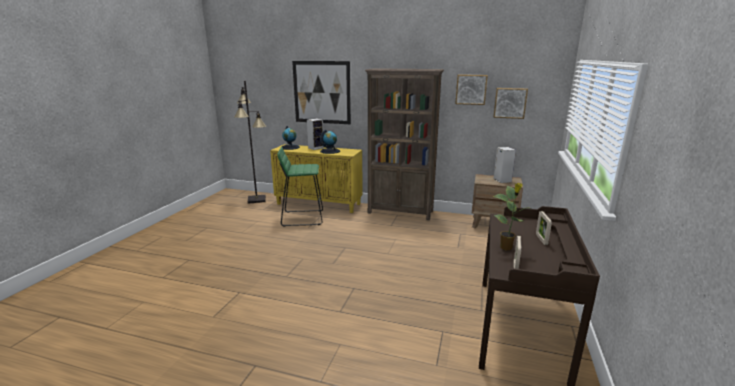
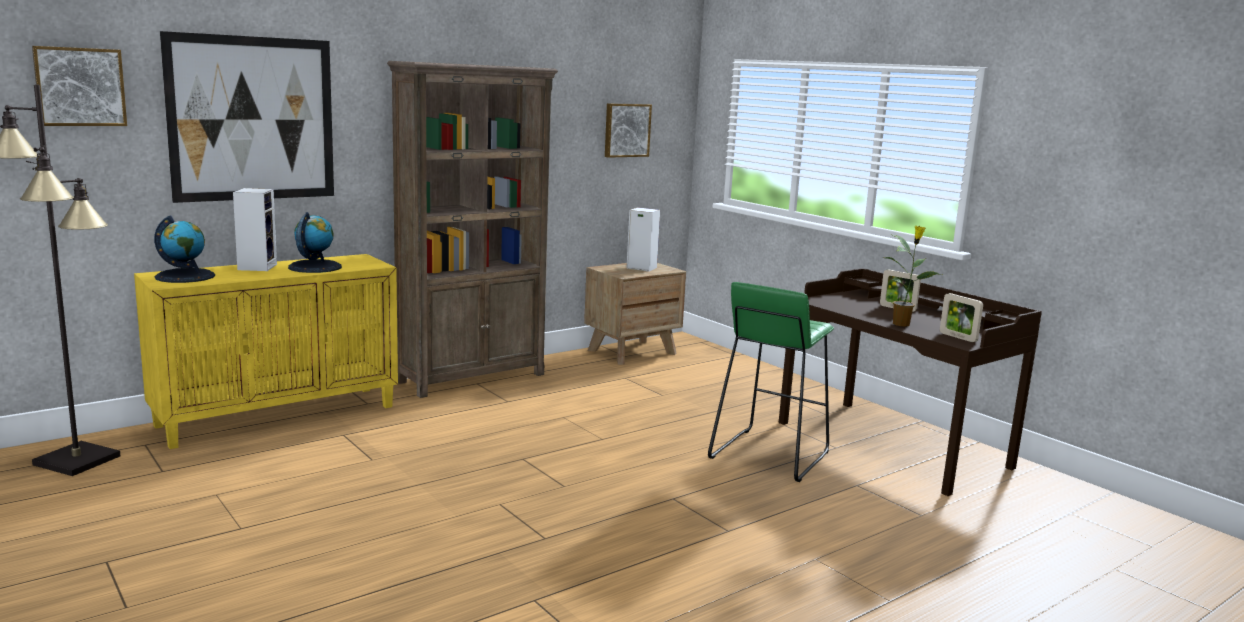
camera: 55 degrees left, 5 degrees down
green stool [277,147,323,227] -> green stool moved to [708,282,834,482]
picture [455,75,488,105] -> picture moved to [32,46,127,126]

